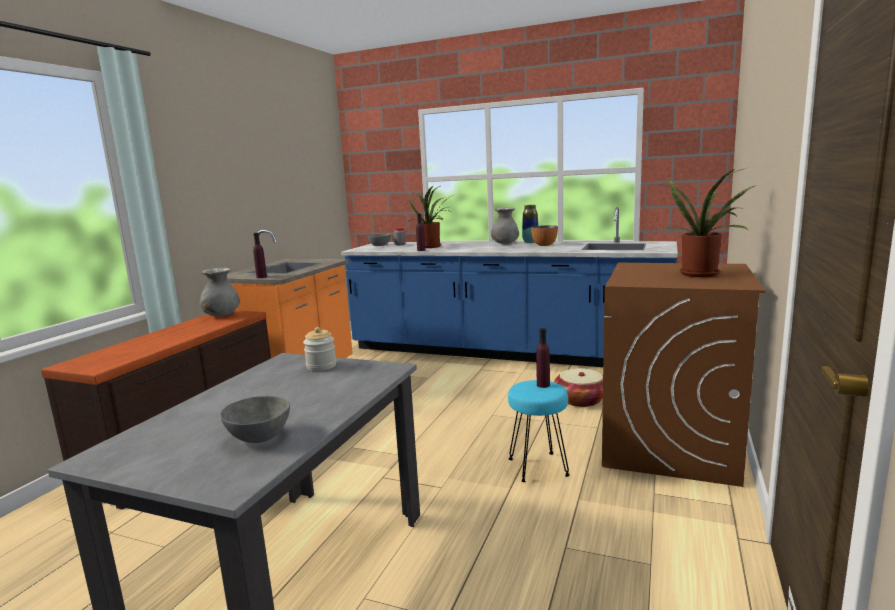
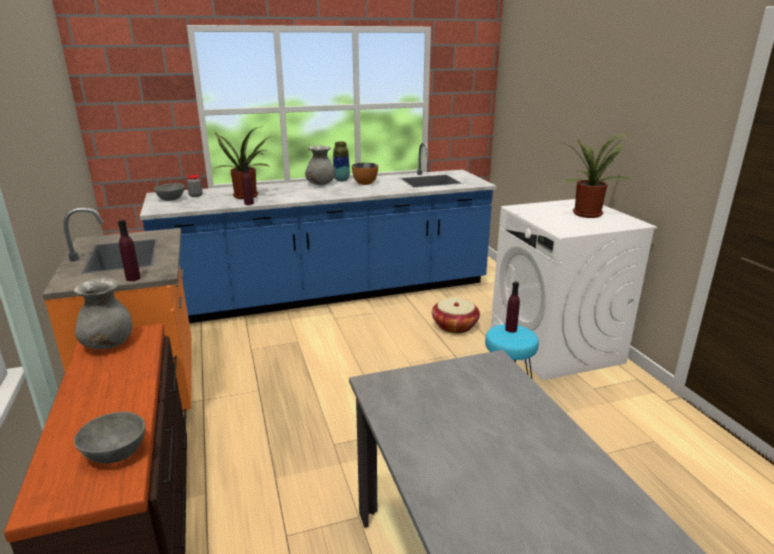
camera: 40 degrees left, 10 degrees up
grey bowl [220,396,290,443] -> grey bowl moved to [74,412,145,463]
jar [303,327,336,371] -> none
brown washing machine [602,263,765,487] -> white washing machine [491,199,657,380]

